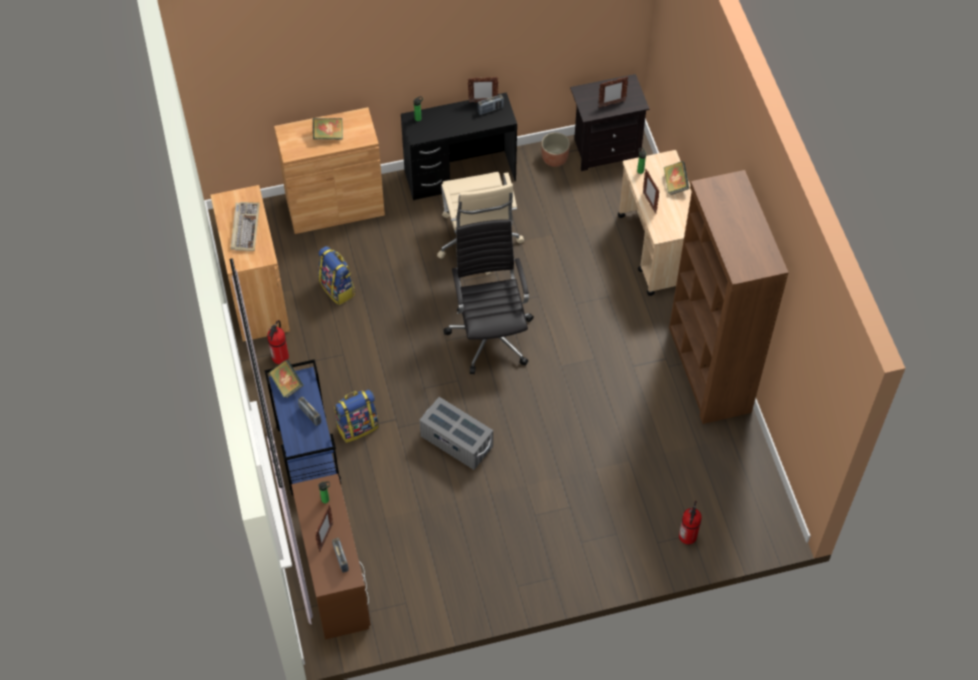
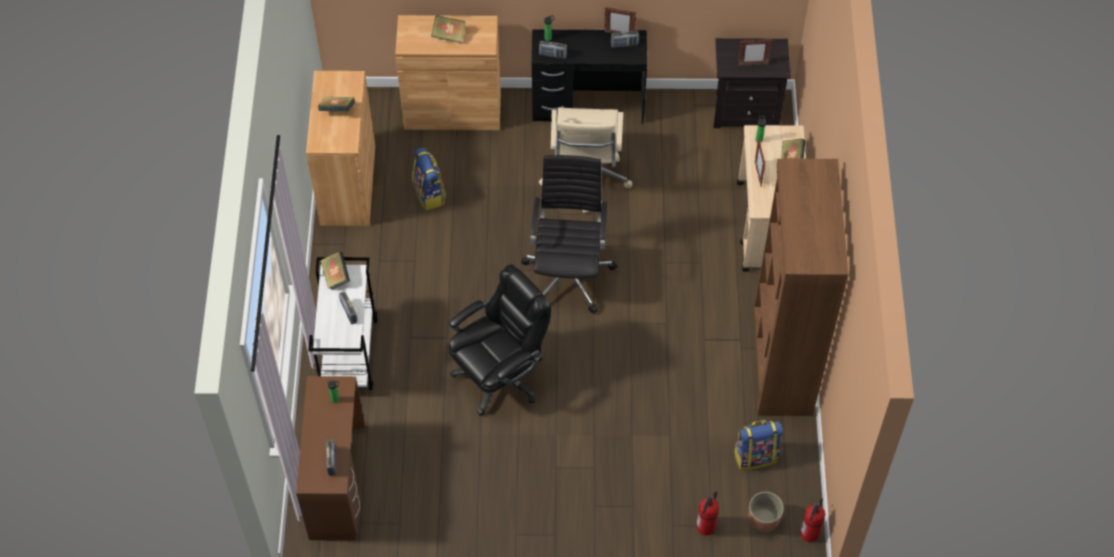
camera: 15 degrees right, 0 degrees up
keyboard [231,202,260,251] -> book [318,97,355,111]
blue cart [264,359,341,496] -> white cart [308,257,378,390]
fire extinguisher [267,320,289,364] -> fire extinguisher moved to [800,498,825,542]
picture frame [315,504,333,552] -> none
backpack [334,389,379,443] -> backpack moved to [733,420,783,471]
grey storage box [420,397,493,470] -> black office chair [449,264,551,416]
planter [542,132,570,167] -> planter moved to [748,492,784,532]
none -> radio [539,41,567,58]

